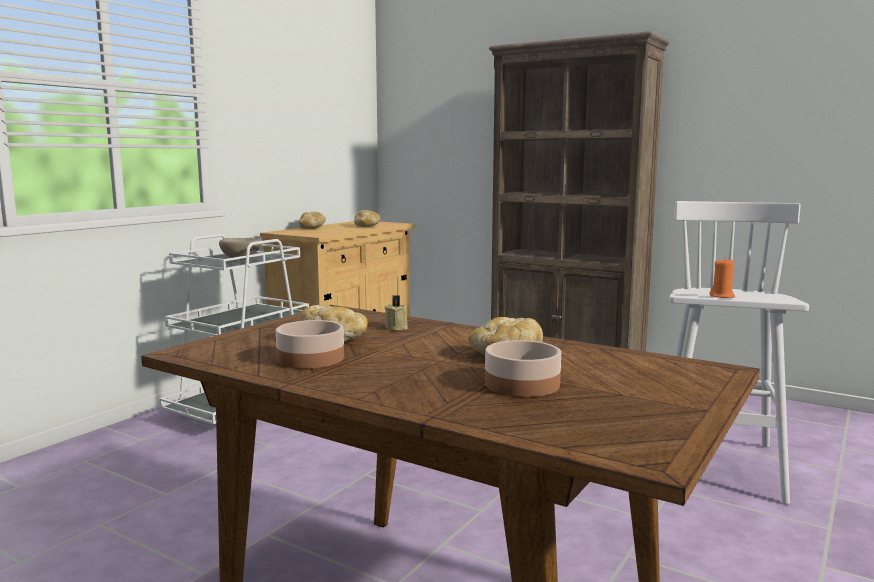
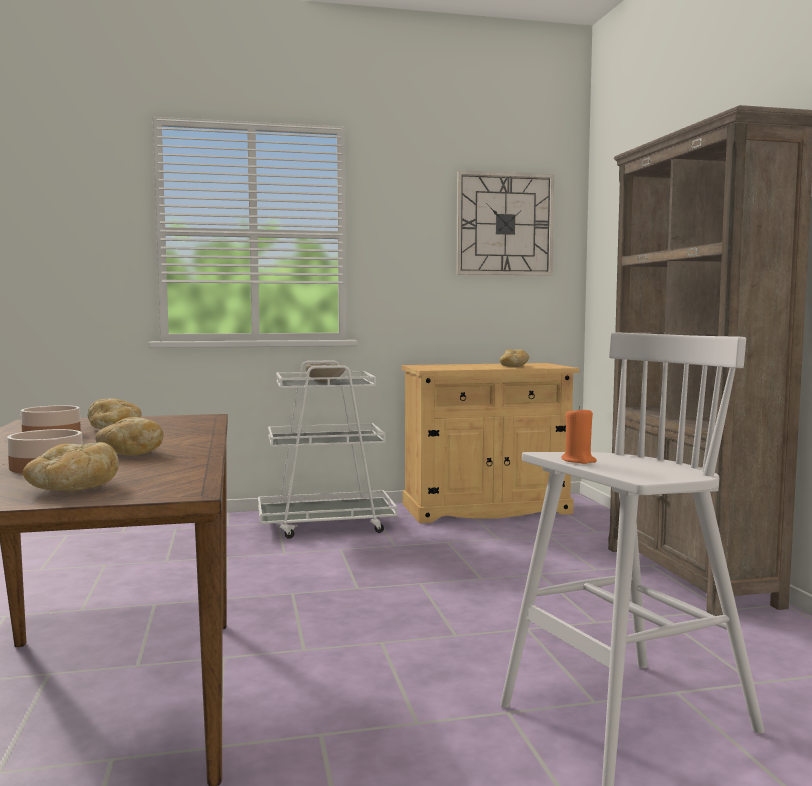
camera: 45 degrees right, 5 degrees down
bread [297,212,326,229] -> bread moved to [23,442,119,491]
beige candle [384,295,408,330] -> none
none -> wall clock [456,171,554,276]

